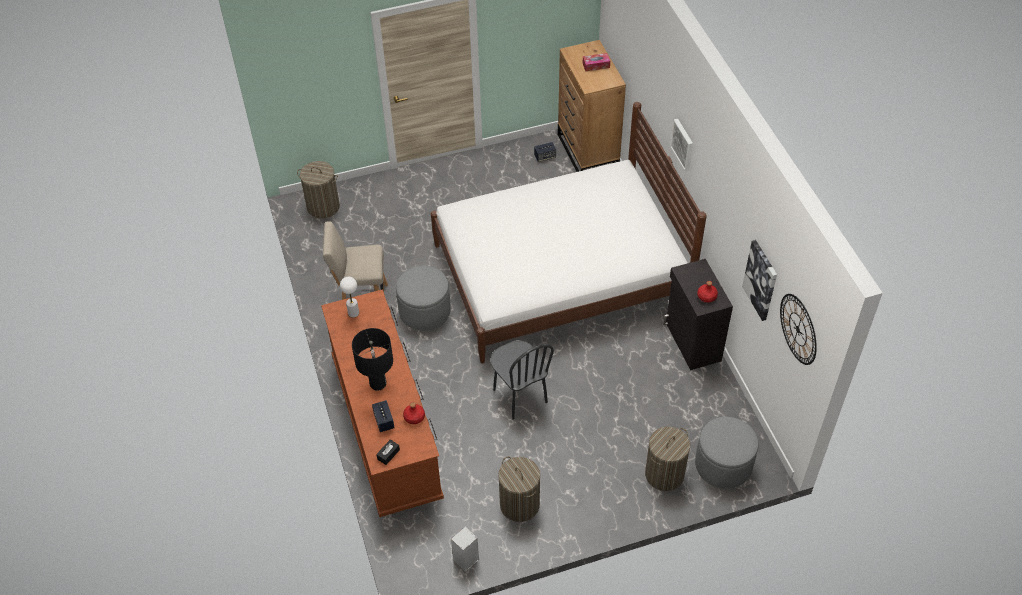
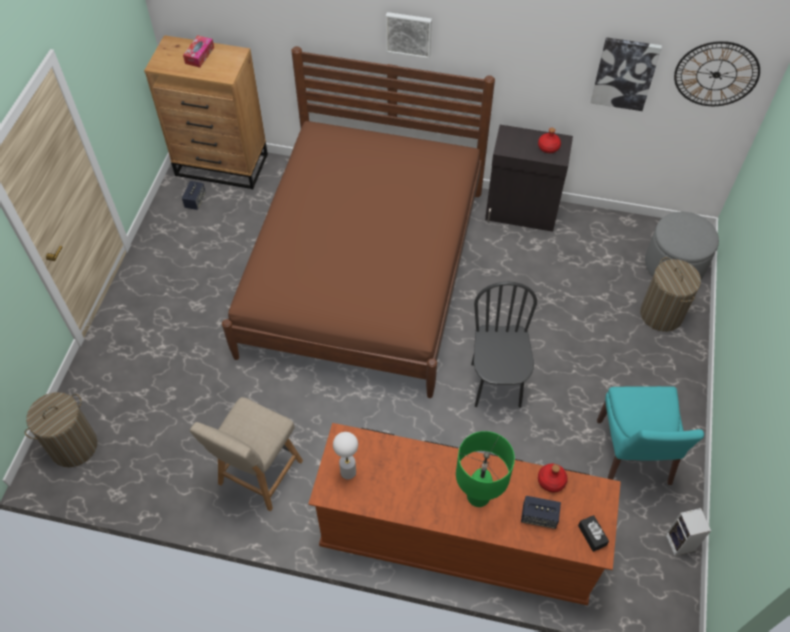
camera: 60 degrees left, 5 degrees up
black table lamp [352,328,393,391] -> green table lamp [456,431,515,507]
grey ottoman [396,266,451,330] -> none
white bed [431,102,707,364] -> brown bed [222,46,495,398]
black chair [490,340,554,420] -> black chair turned 90 degrees counterclockwise [471,282,537,408]
laundry basket [498,456,540,522] -> turquoise chair [597,386,704,485]

